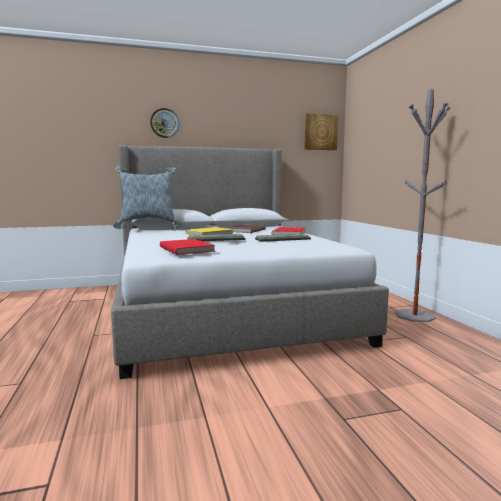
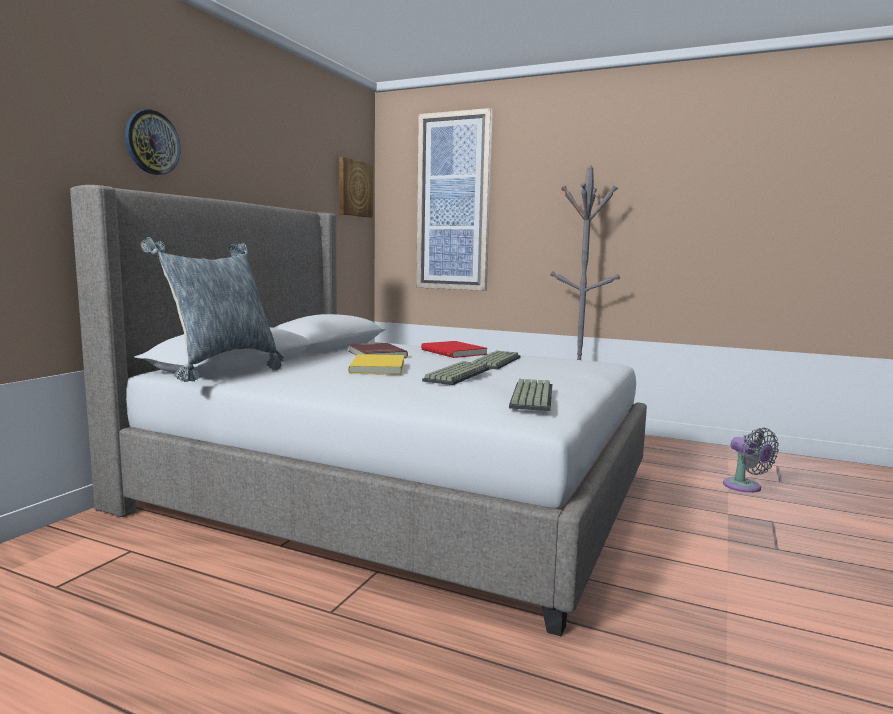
camera: 50 degrees left, 0 degrees up
red book [160,239,215,255] -> keyboard [509,379,552,411]
none -> picture [416,108,493,291]
none -> grey fan [723,428,779,493]

